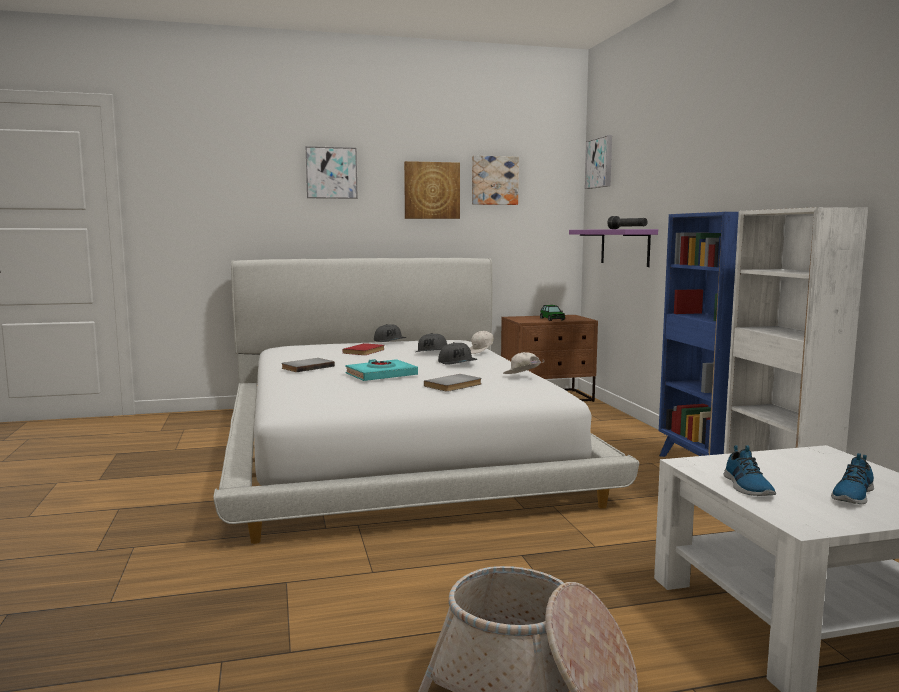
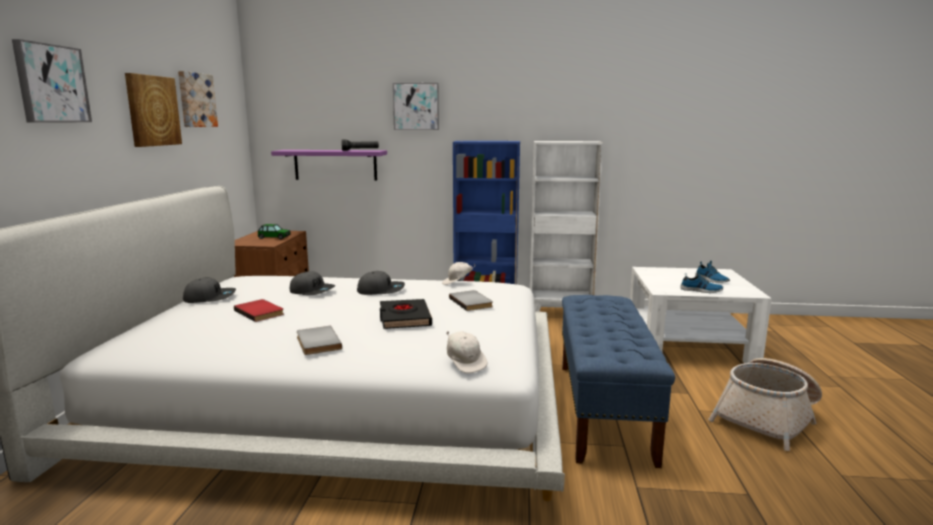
camera: 70 degrees left, 5 degrees up
turquoise book [345,359,418,381] -> black book [380,299,432,329]
white cap [470,331,494,354] -> white cap moved to [446,331,487,373]
picture [585,135,612,189] -> picture moved to [393,83,439,130]
none -> blue bench [562,295,675,468]

